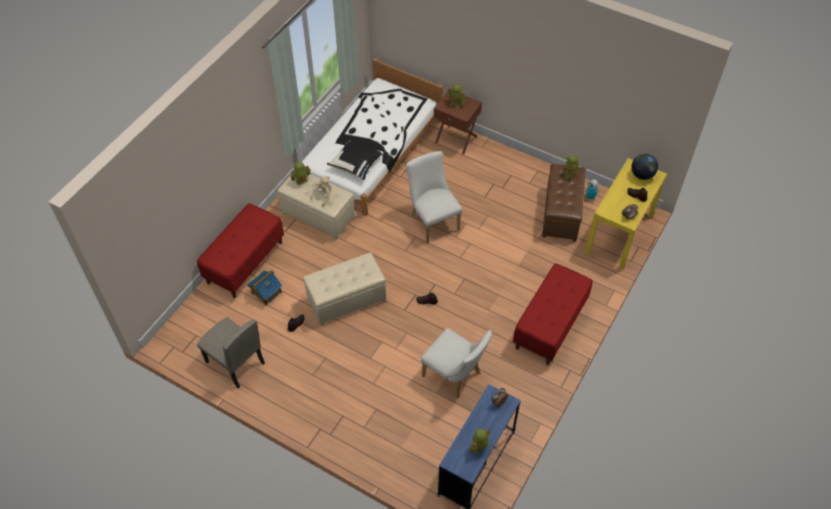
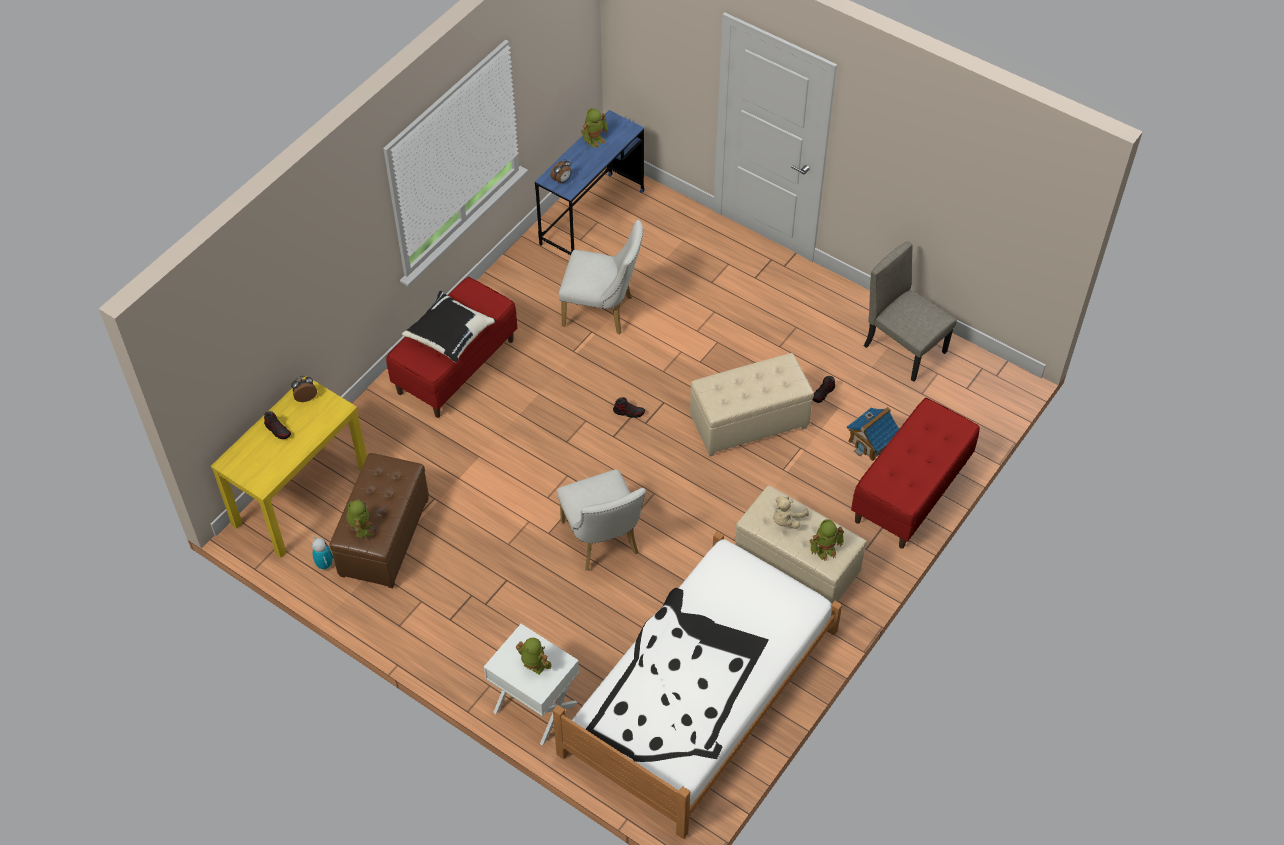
camera: 175 degrees left, 0 degrees up
black pillow [327,139,384,180] -> black pillow moved to [402,291,496,362]
white chair [421,328,492,399] -> white chair turned 150 degrees clockwise [559,220,643,334]
brown nightstand [434,92,482,155] -> white nightstand [484,624,579,746]
globe [631,154,658,180] -> none

